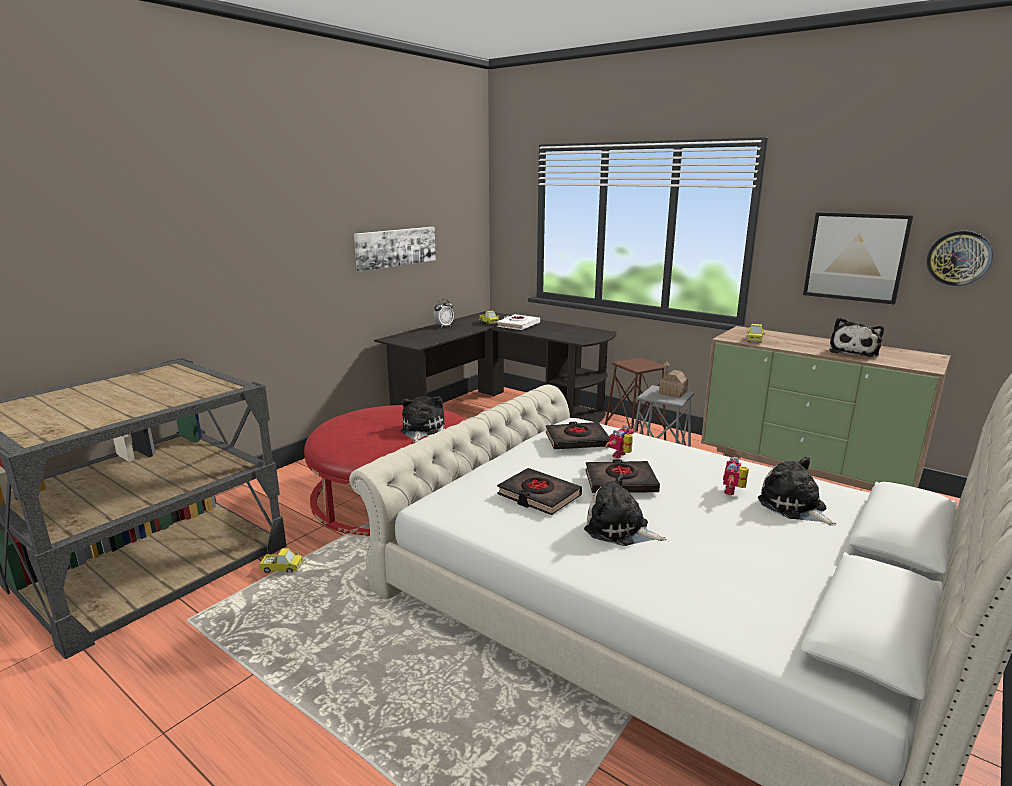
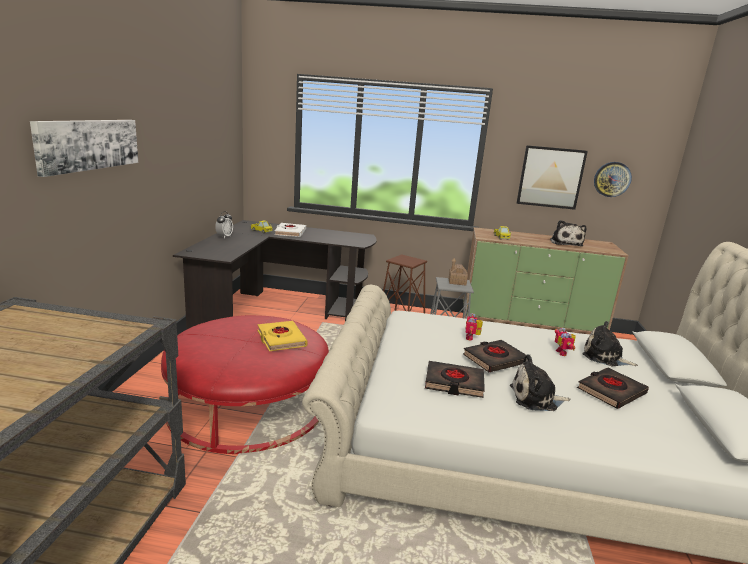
camera: 30 degrees left, 0 degrees up
toy truck [259,548,303,573] -> none
picture [354,227,436,271] -> picture moved to [30,120,138,177]
plush toy [401,396,445,442] -> yellow book [258,321,308,351]
black book [546,422,609,449] -> black book moved to [577,368,649,409]

